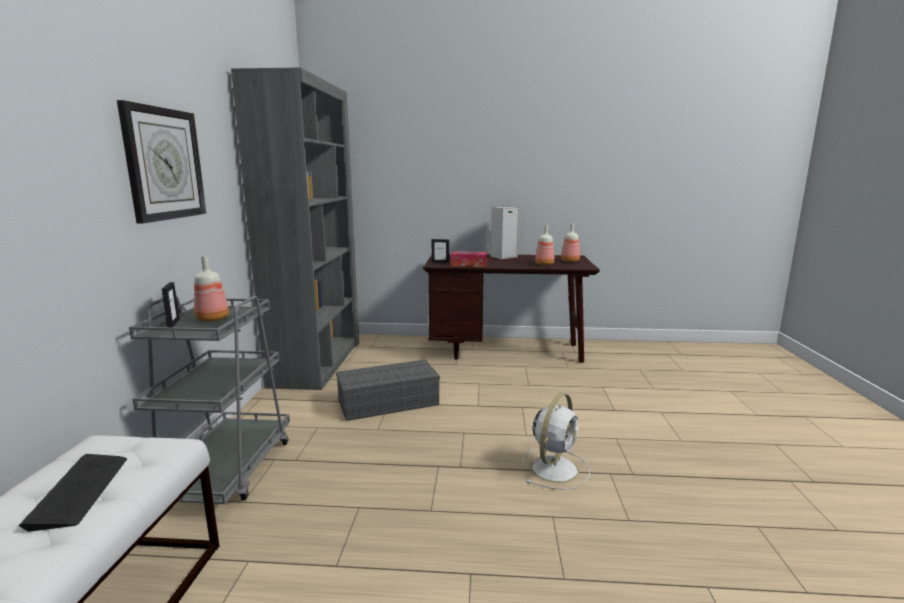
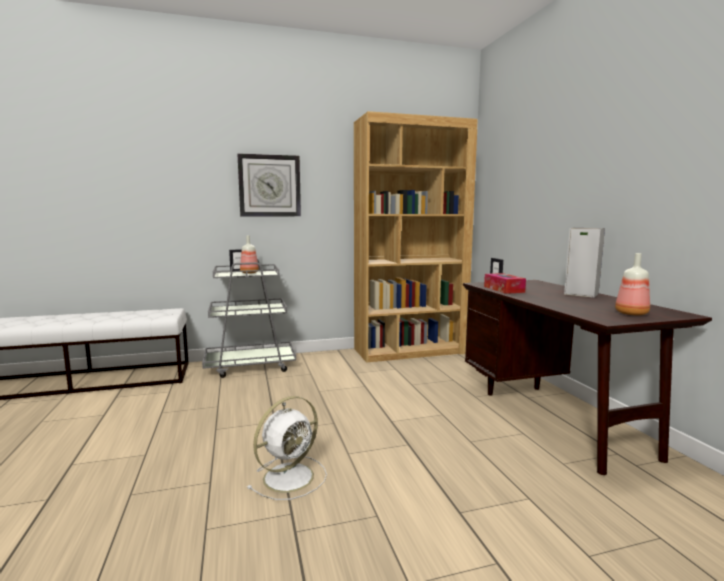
camera: 70 degrees right, 5 degrees down
keyboard [19,454,127,532] -> none
grey bookcase [231,68,359,390] -> brown bookcase [354,111,478,363]
grey storage box [336,360,440,421] -> none
white fan [522,393,590,490] -> white fan turned 60 degrees counterclockwise [247,396,327,500]
bottle [535,225,555,265] -> none

